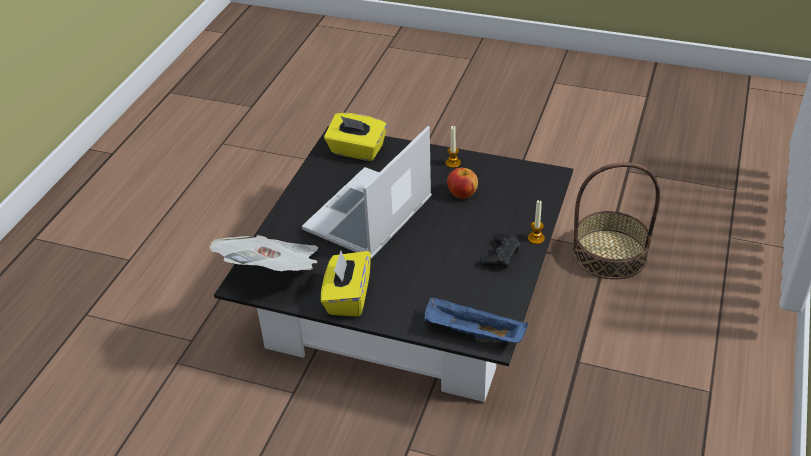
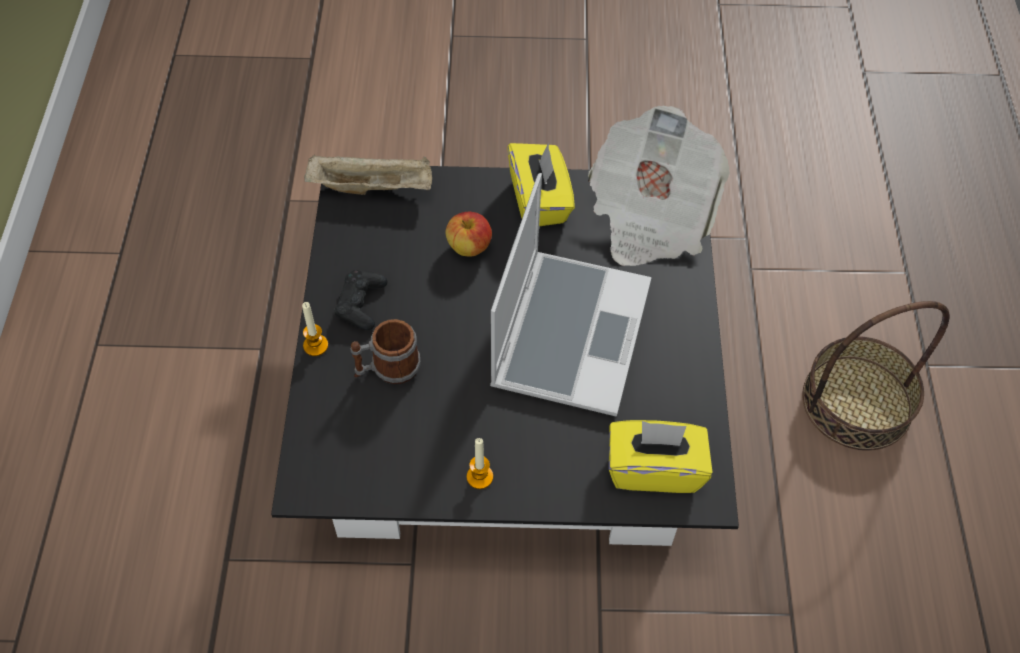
camera: 160 degrees right, 15 degrees up
blue tray [424,297,528,343] -> beige tray [304,154,432,195]
apple [447,168,478,199] -> apple moved to [445,212,492,257]
basket [573,162,660,279] -> basket moved to [802,301,950,451]
none -> mug [350,319,421,384]

